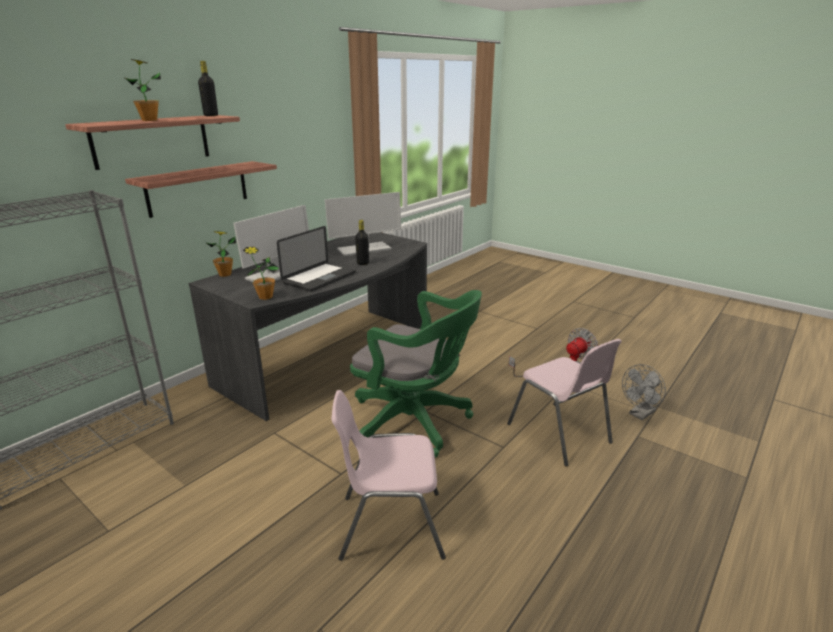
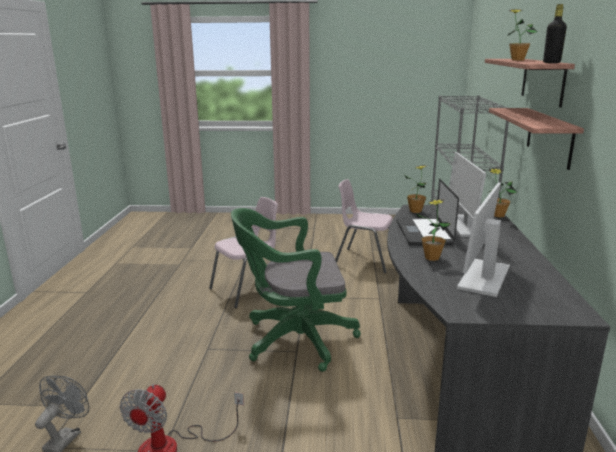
camera: 145 degrees right, 5 degrees down
black bottle [355,220,369,265] -> potted plant [416,199,451,261]
pink chair [507,339,622,466] -> pink chair moved to [335,179,393,273]

